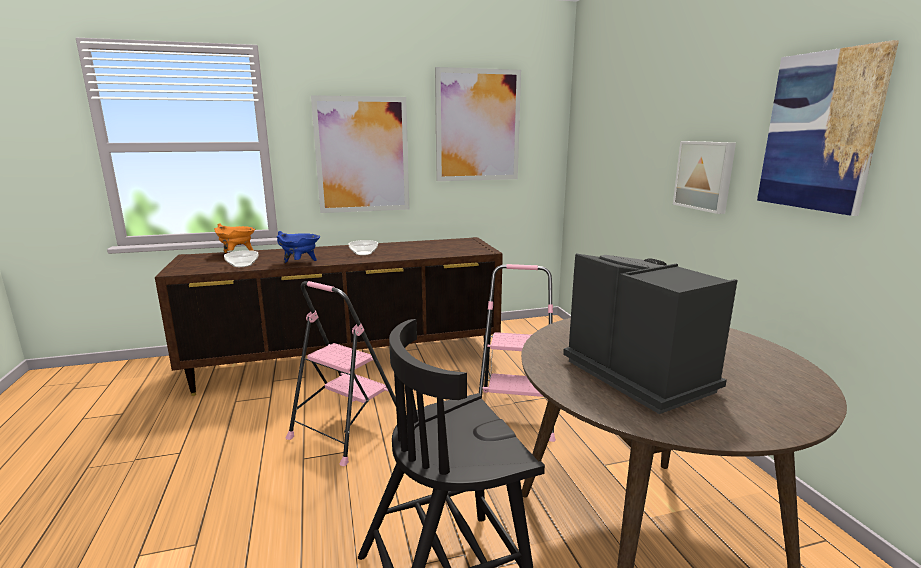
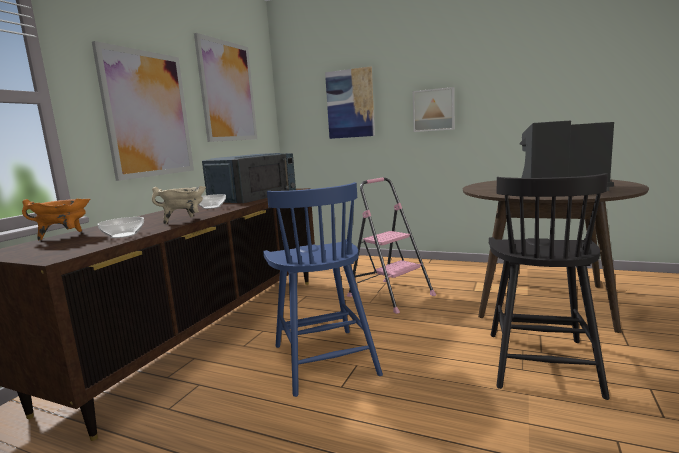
camera: 50 degrees left, 5 degrees down
blue cooking pot [277,231,320,263] -> beige cooking pot [152,186,206,224]
pink step ladder [286,281,396,466] -> blue chair [263,182,383,397]
picture [757,40,899,216] -> picture moved to [325,66,375,139]
none -> blue microwave [202,153,296,203]

